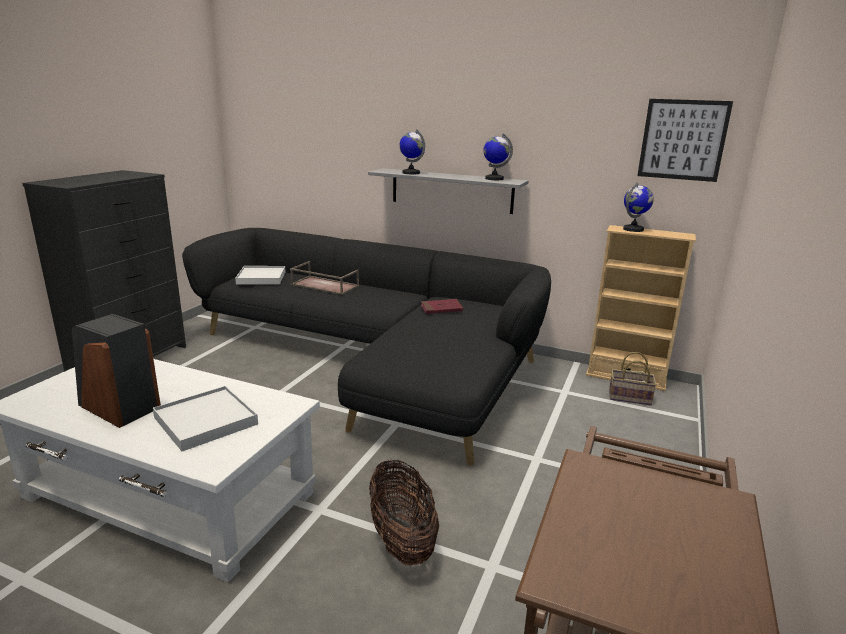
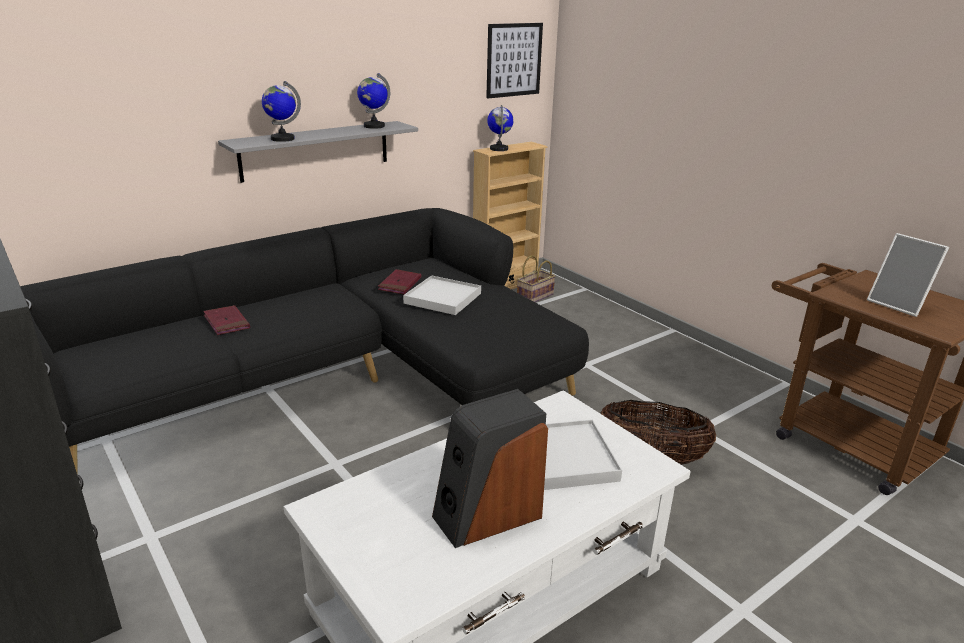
camera: 60 degrees left, 5 degrees up
white tray [235,266,285,284] -> white tray moved to [403,275,481,315]
brown tray [290,261,359,295] -> red book [203,305,250,335]
none -> picture frame [867,233,949,317]

